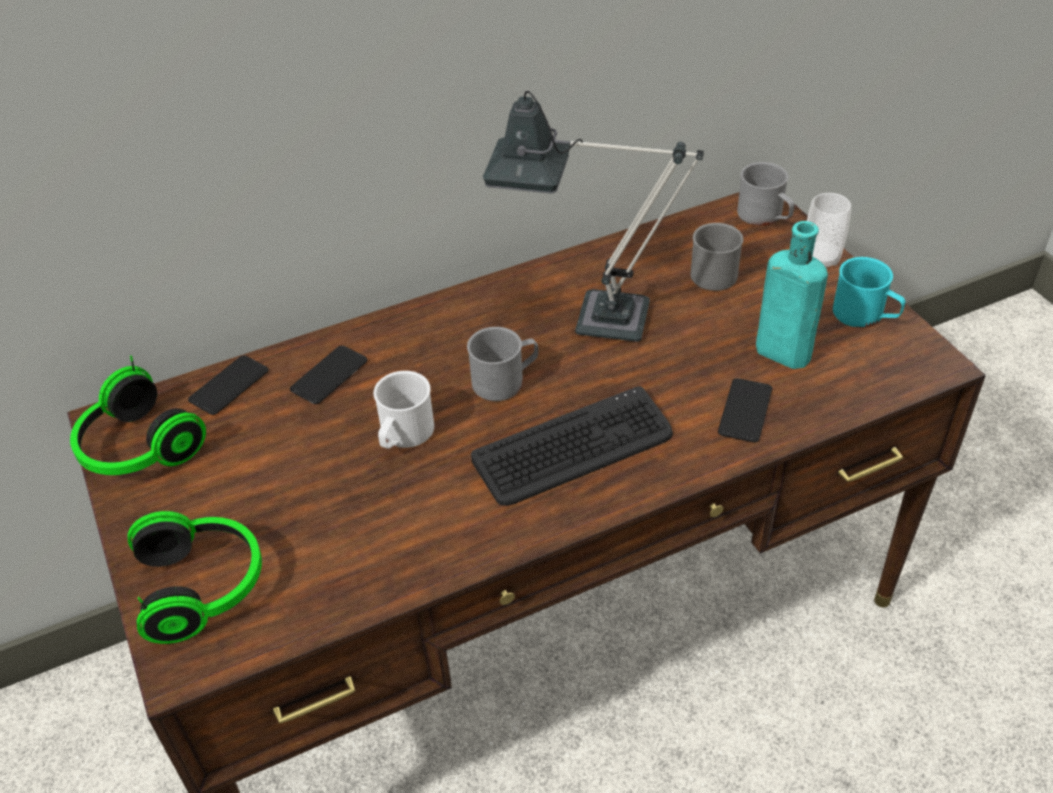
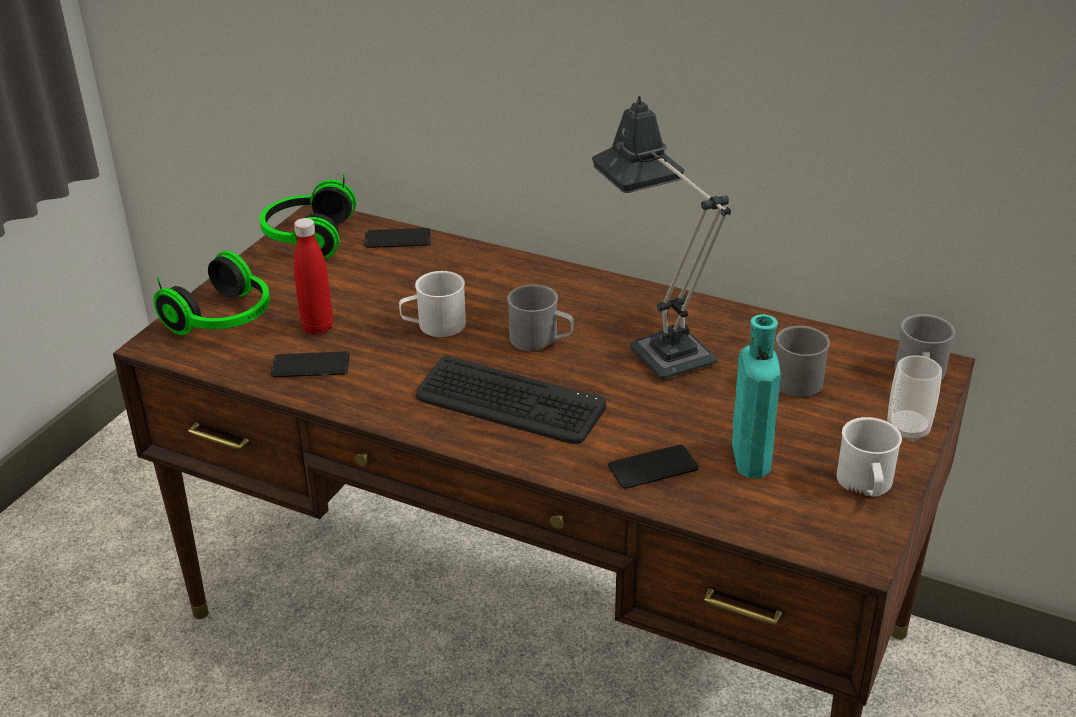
camera: 50 degrees right, 10 degrees down
phone [290,346,367,404] -> phone moved to [271,351,350,377]
turquoise mug [833,257,905,328] -> white mug [837,417,902,497]
none -> red bottle [294,218,333,335]

